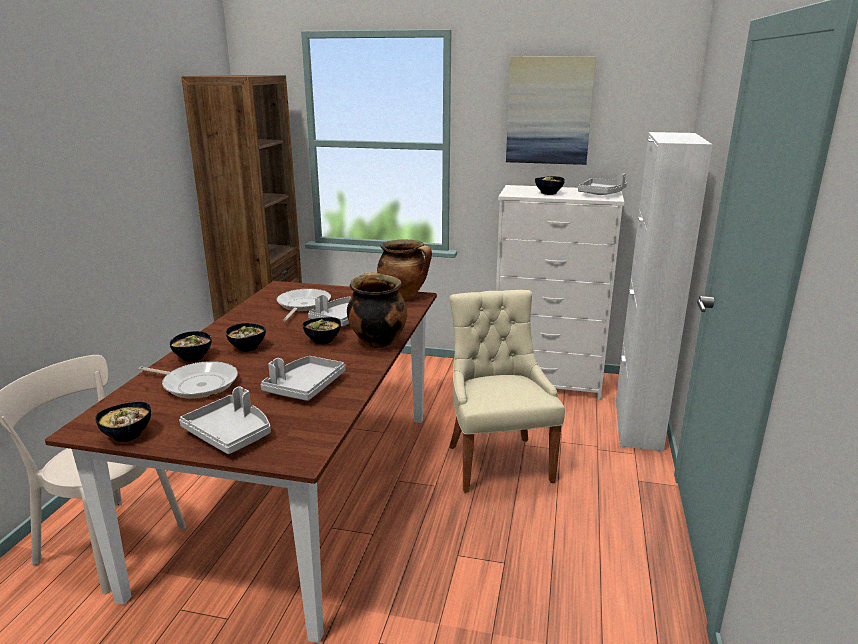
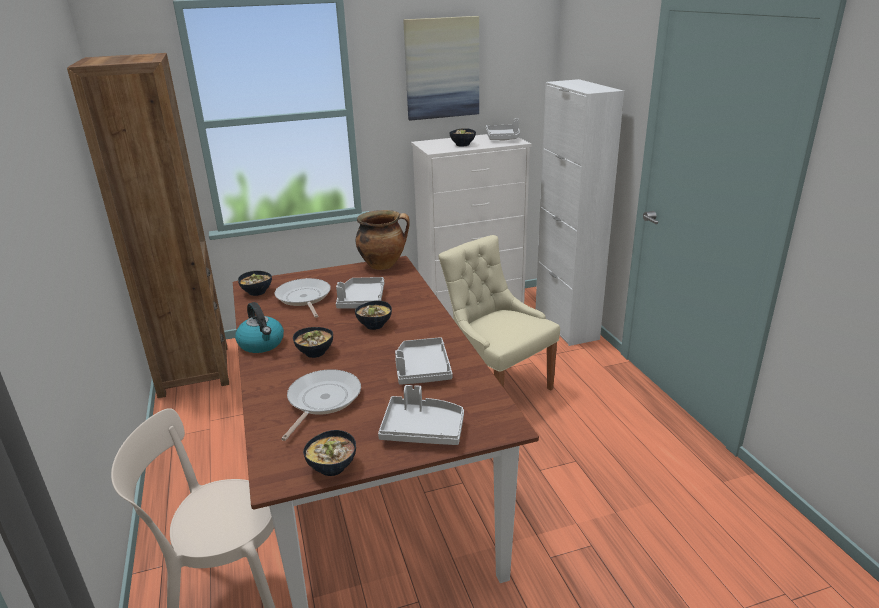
camera: 30 degrees left, 5 degrees up
frying pan [139,361,238,399] -> frying pan turned 60 degrees counterclockwise [281,369,361,441]
bowl [170,331,212,362] -> bowl moved to [238,271,272,296]
cooking pot [347,272,407,348] -> none
none -> kettle [235,302,284,353]

